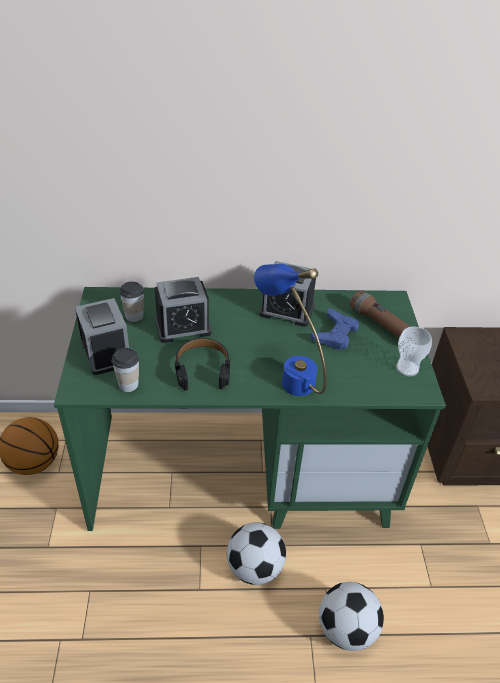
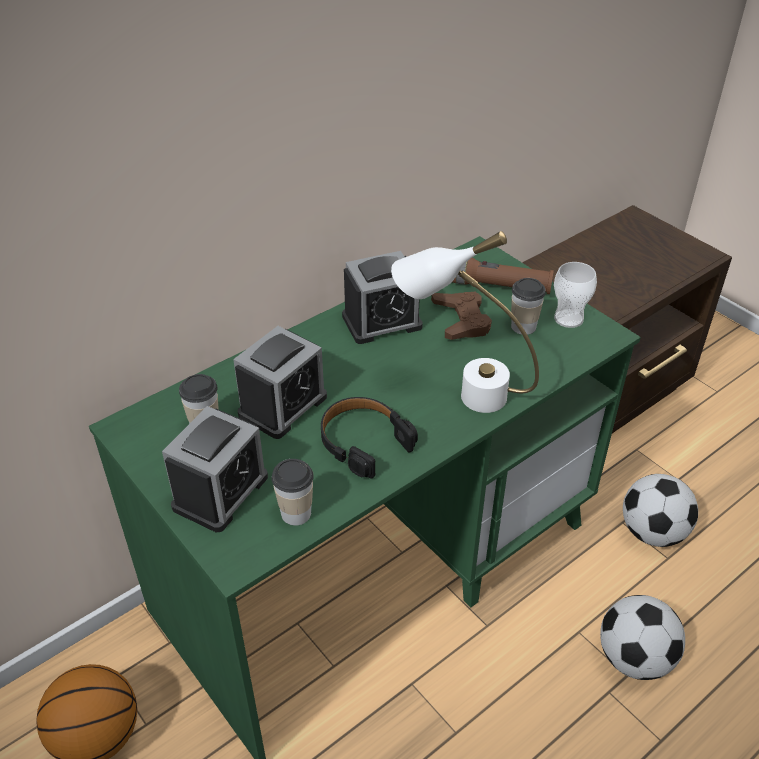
camera: 35 degrees left, 0 degrees up
alarm clock [75,298,129,375] -> alarm clock turned 90 degrees clockwise [162,406,268,532]
football [227,522,286,585] -> football moved to [623,474,698,547]
blue table lamp [254,264,327,396] -> white table lamp [391,231,539,413]
blue game controller [311,308,359,350] -> brown game controller [431,291,492,340]
none -> cup [511,278,546,335]

